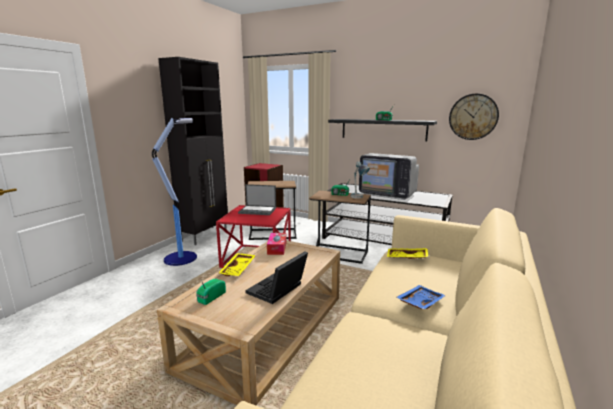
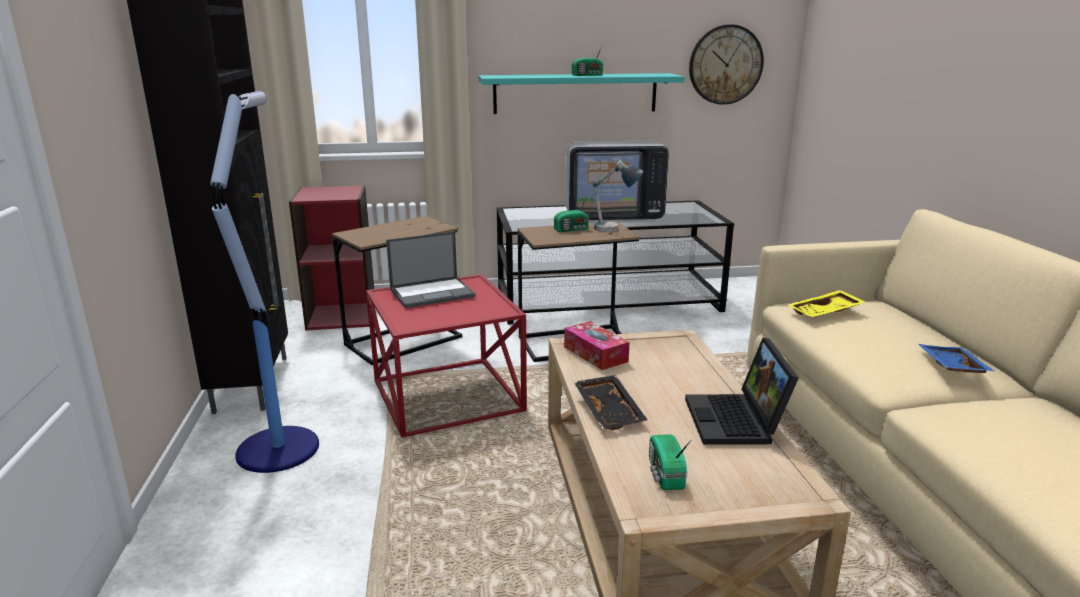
camera: 35 degrees left, 5 degrees up
yellow tray [219,253,256,276] -> black tray [574,375,648,430]
black shelf [328,119,437,141] -> turquoise shelf [479,73,685,114]

